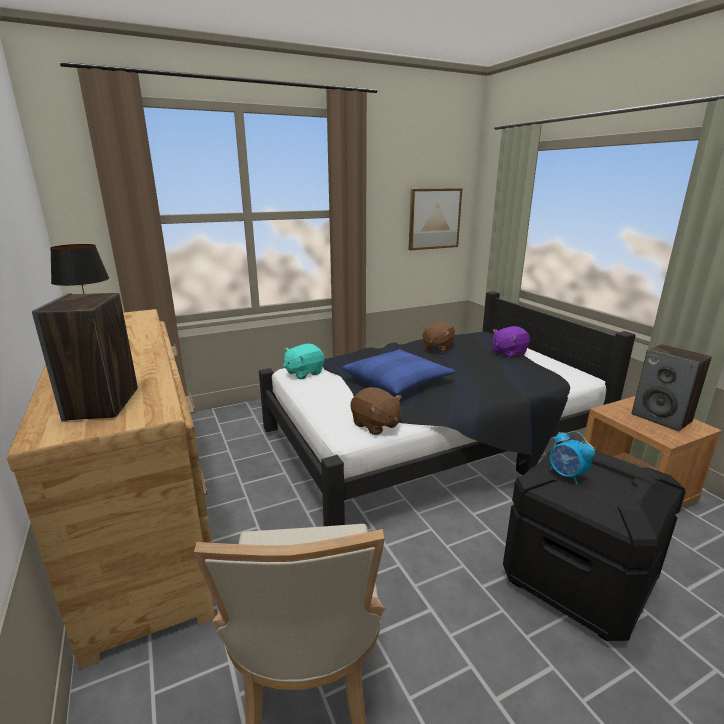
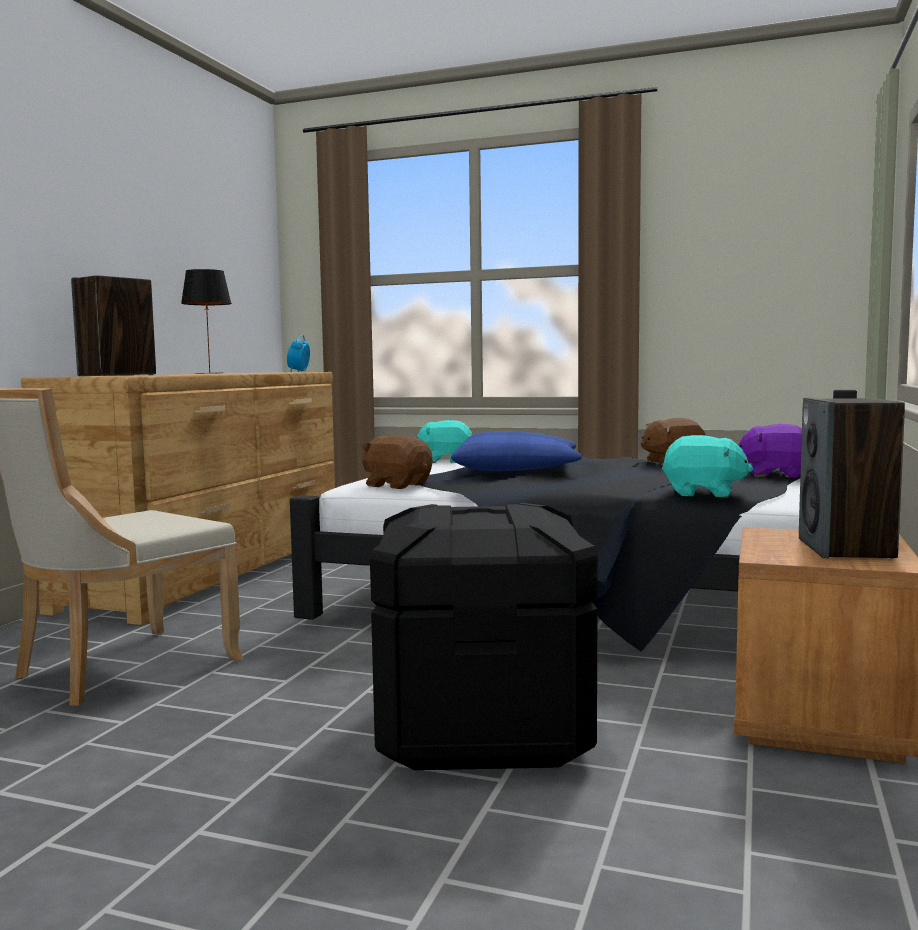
camera: 45 degrees right, 15 degrees down
brown plush toy [350,387,402,435] -> brown plush toy turned 120 degrees clockwise [362,434,433,489]
picture [409,188,462,250] -> none
alarm clock [549,431,595,485] -> alarm clock moved to [287,335,310,372]
none -> turquoise plush toy [662,435,753,498]

